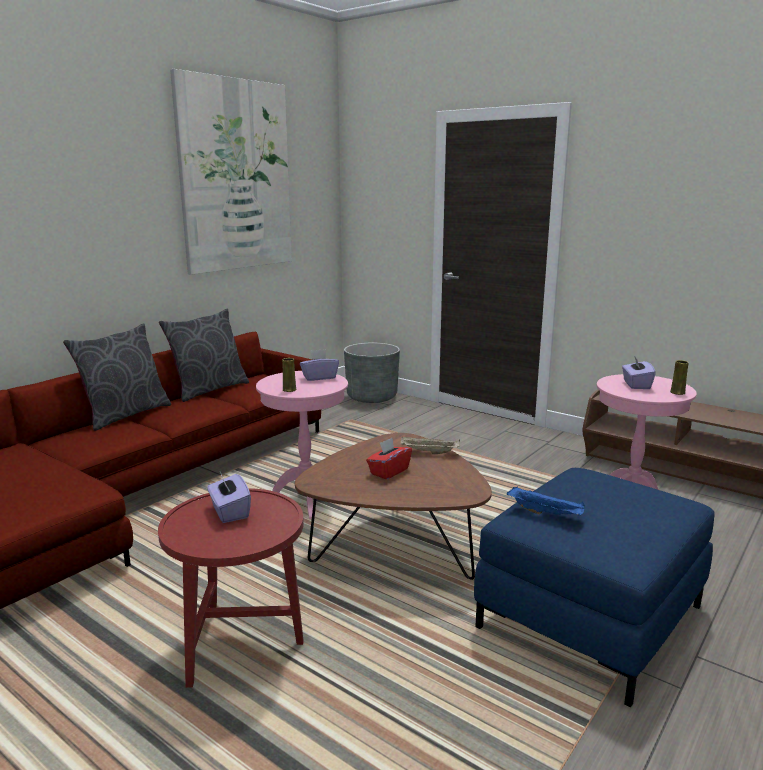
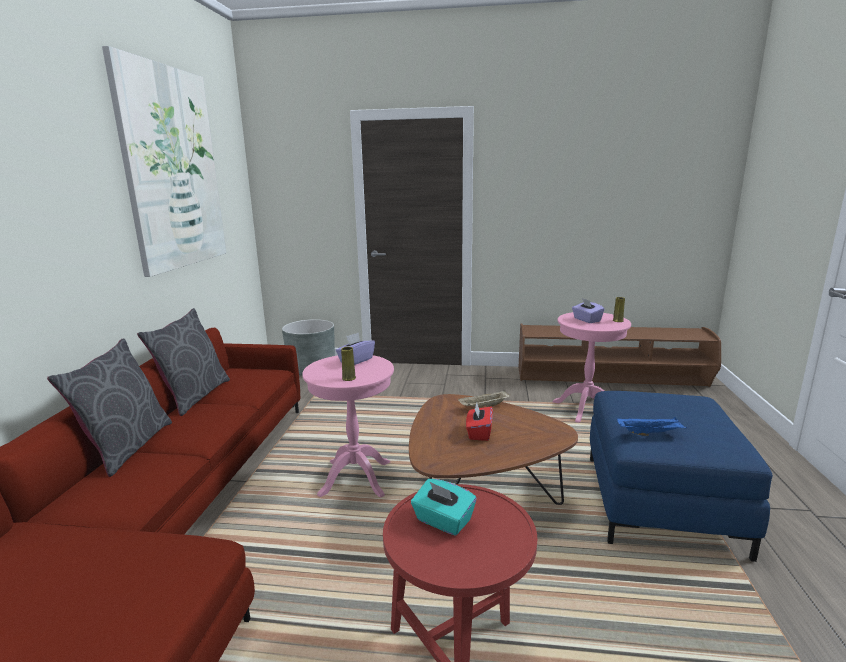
camera: 30 degrees left, 0 degrees up
purple tissue box [207,472,251,523] -> turquoise tissue box [411,479,476,536]

